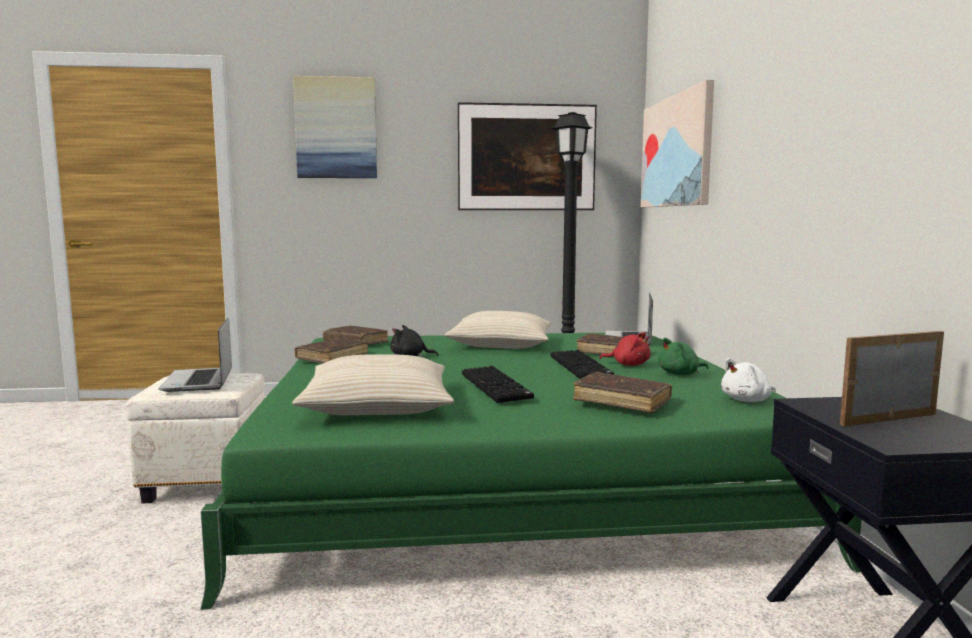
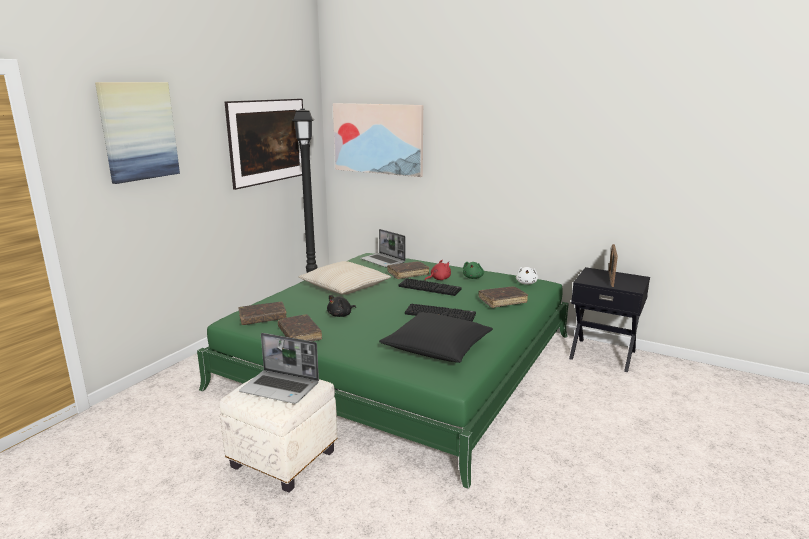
camera: 55 degrees left, 10 degrees up
beige pillow [292,354,454,415] -> black pillow [379,312,493,363]

